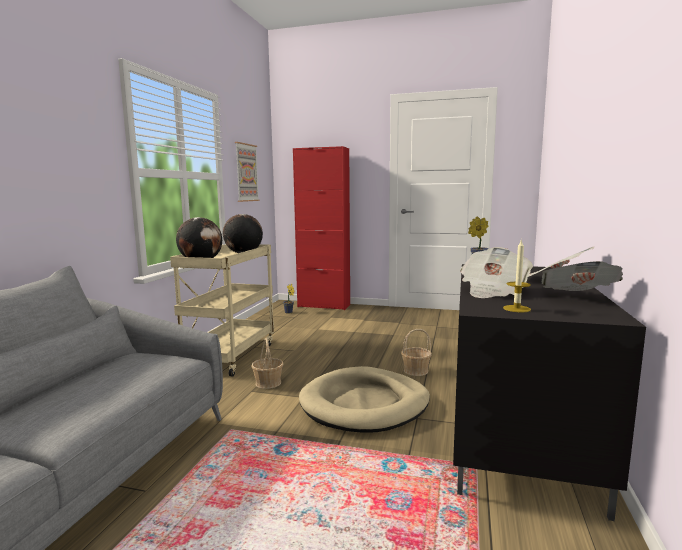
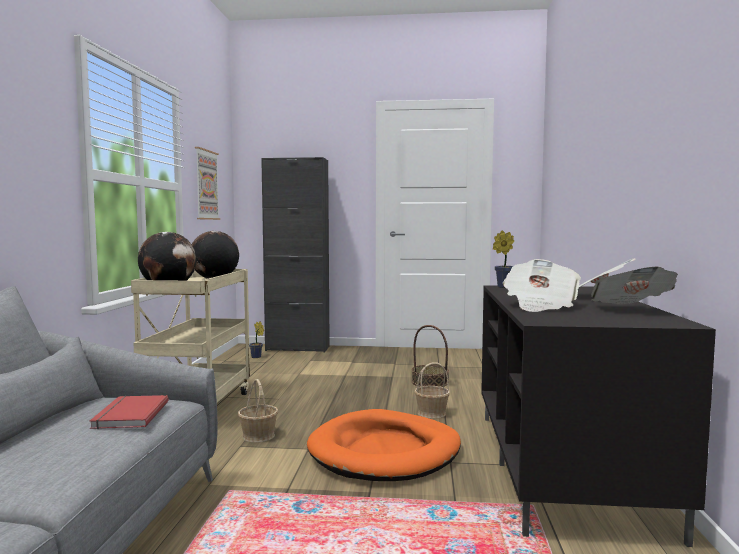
camera: 10 degrees left, 5 degrees down
red cabinet [293,146,350,310] -> black cabinet [261,157,330,352]
beige dog bed [299,366,430,433] -> orange dog bed [307,409,461,481]
candle [503,239,531,312] -> none
none -> red book [89,395,168,429]
none -> basket [411,325,449,387]

